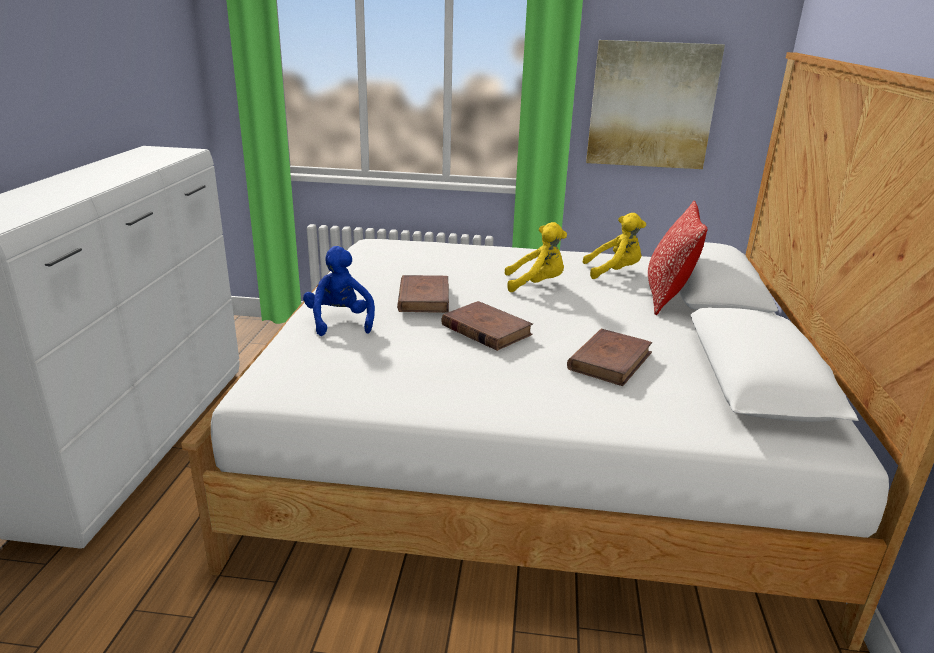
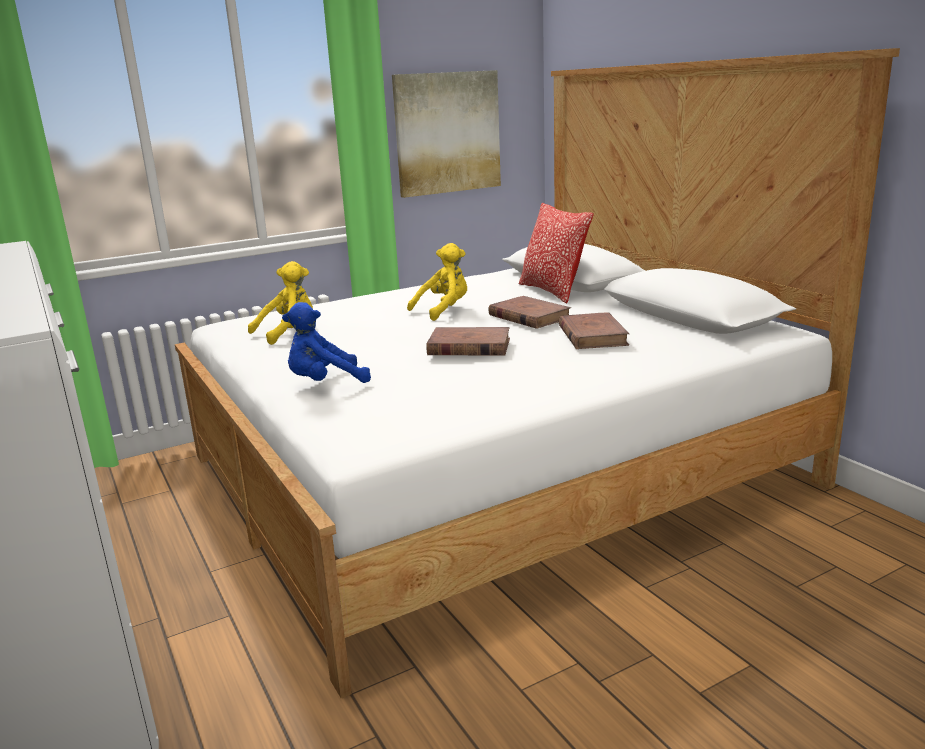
camera: 35 degrees left, 5 degrees down
blue plush toy [303,246,375,336] -> blue plush toy turned 60 degrees counterclockwise [282,302,371,383]
brown book [397,275,449,313] -> brown book moved to [488,296,571,329]
yellow plush toy [583,213,646,279] -> yellow plush toy moved to [248,261,313,345]

